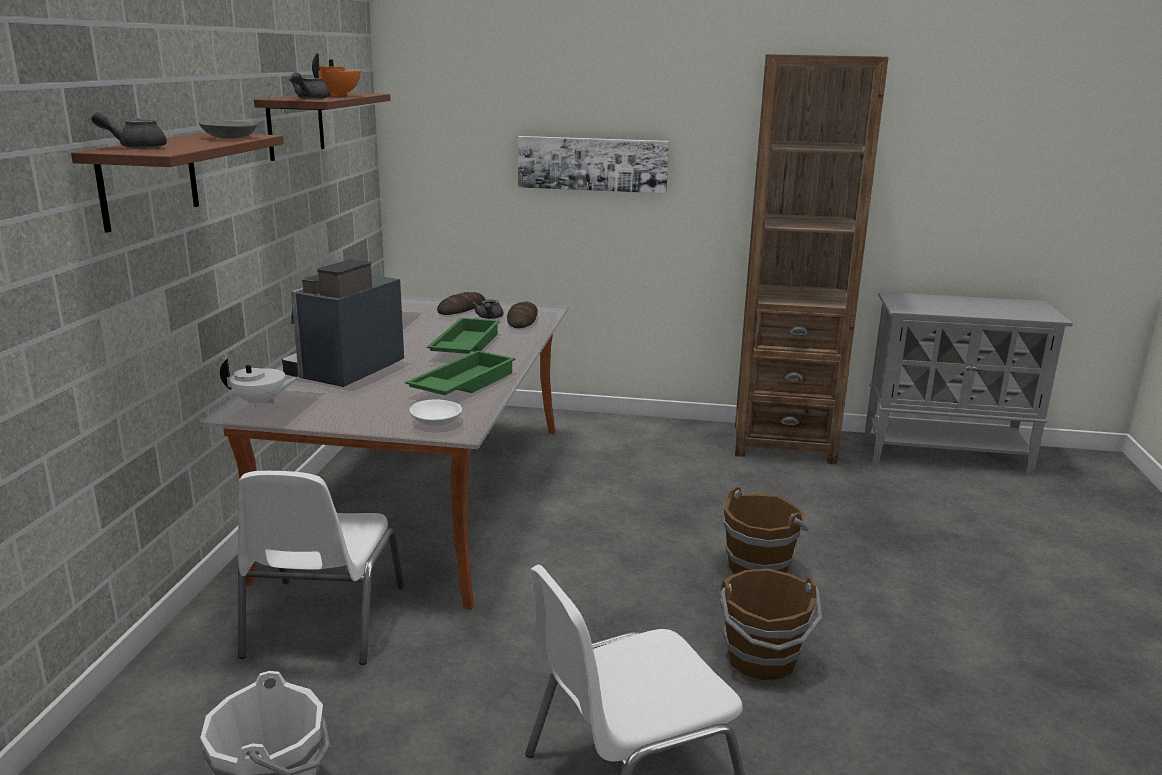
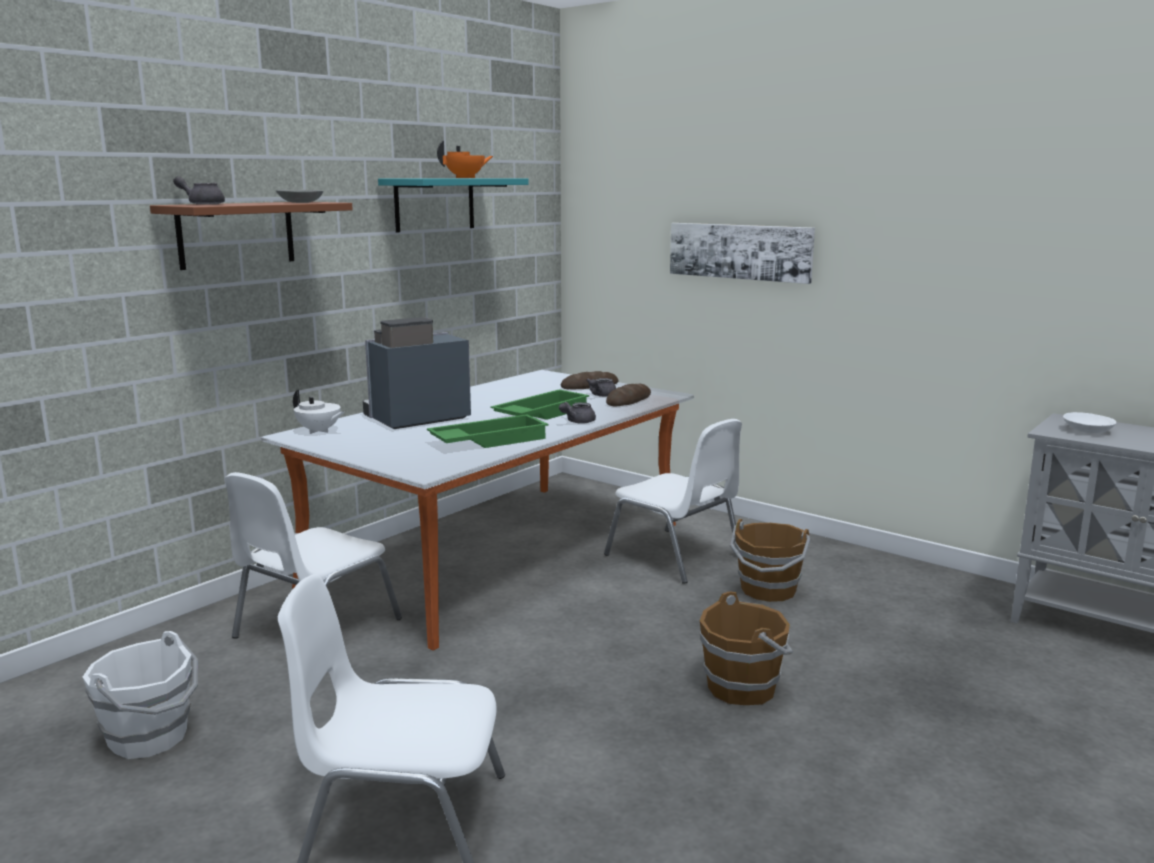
camera: 30 degrees right, 5 degrees down
brown shelf [254,93,390,161] -> turquoise shelf [378,178,529,232]
grey teapot [289,72,330,99] -> grey teapot moved to [559,402,596,424]
white bowl [410,399,462,426] -> white bowl moved to [1063,412,1116,433]
brown bucket [720,568,822,680] -> brown bucket moved to [730,519,810,602]
brown bookcase [735,54,889,464] -> none
none -> white chair [604,419,742,584]

